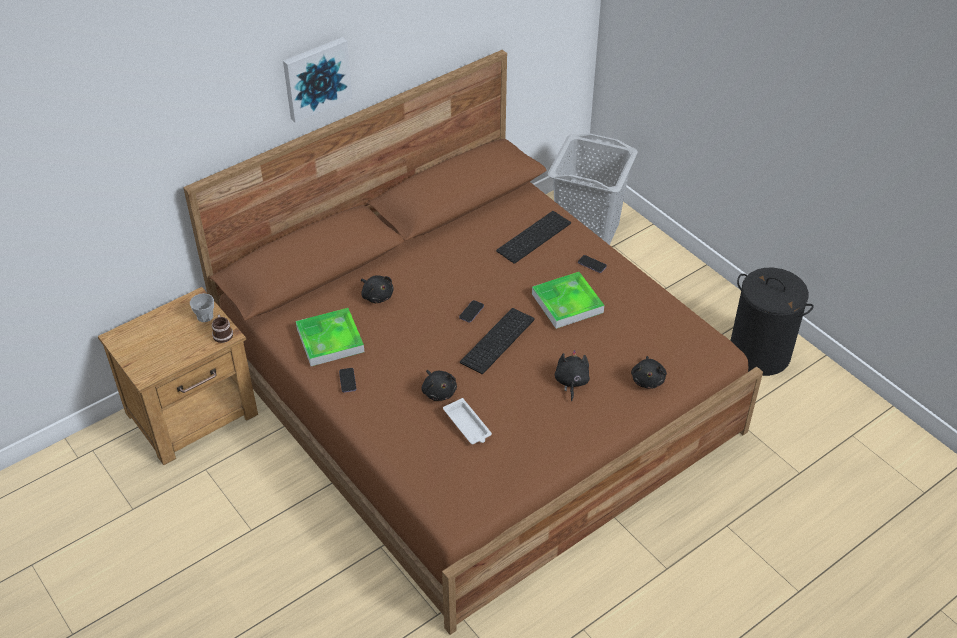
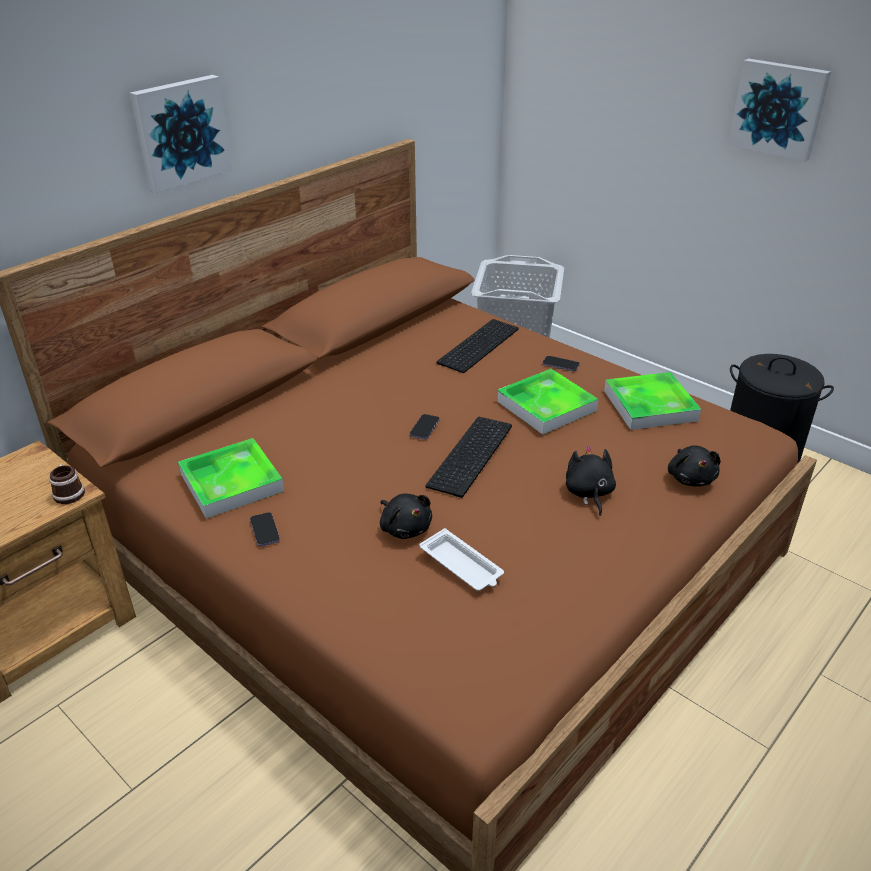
camera: 10 degrees left, 10 degrees down
cup [190,293,214,322] -> none
black plush toy [361,275,394,303] -> none
none -> tray [604,372,701,430]
none -> picture [728,59,831,162]

